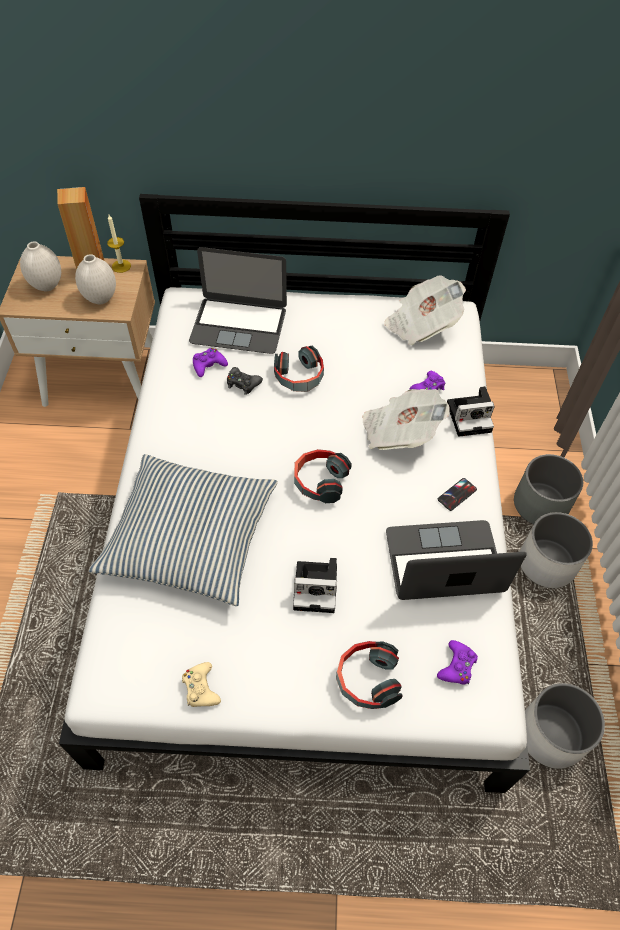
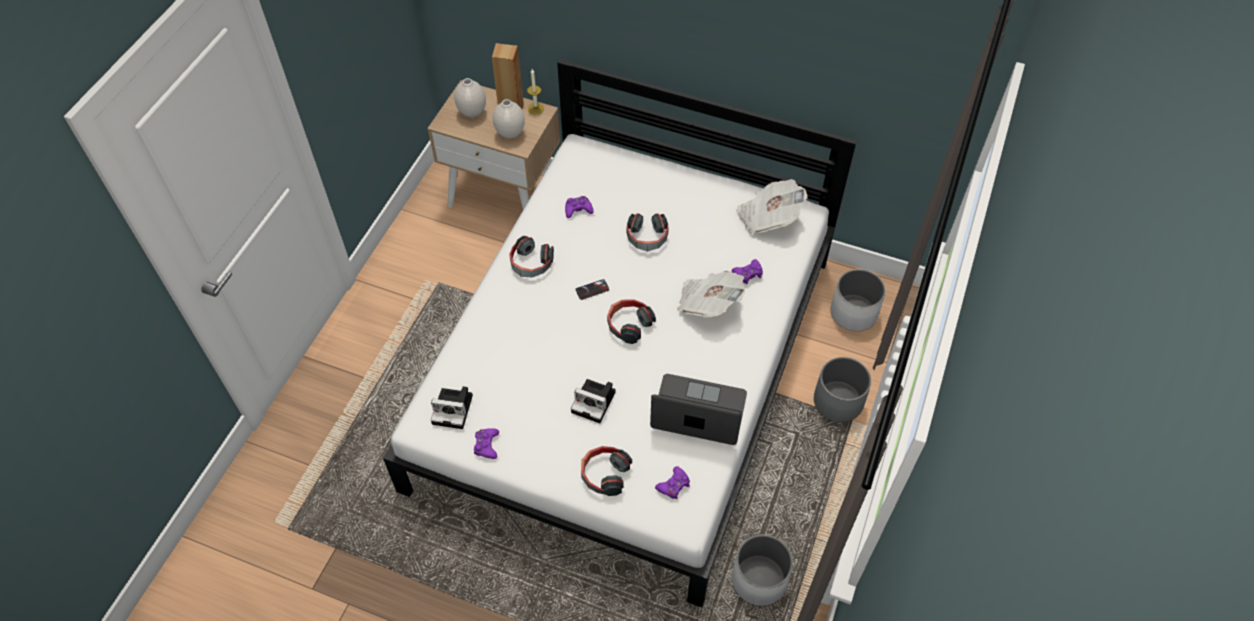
camera: 20 degrees right, 0 degrees up
pillow [89,454,278,606] -> none
beige game controller [182,662,221,707] -> purple game controller [474,428,499,459]
laptop [189,247,287,354] -> none
black game controller [227,367,263,395] -> none
phone [438,478,477,511] -> phone moved to [575,279,609,300]
camera [447,386,495,437] -> camera moved to [431,386,473,429]
white planter [520,512,593,588] -> white planter moved to [831,269,886,331]
none -> headphones [509,236,554,277]

